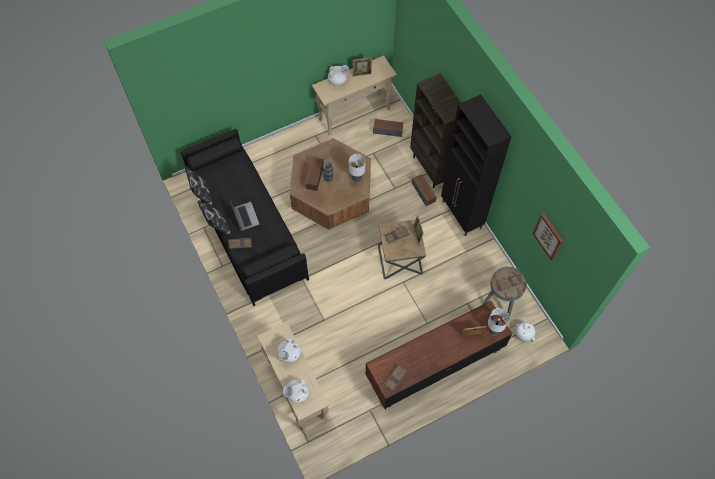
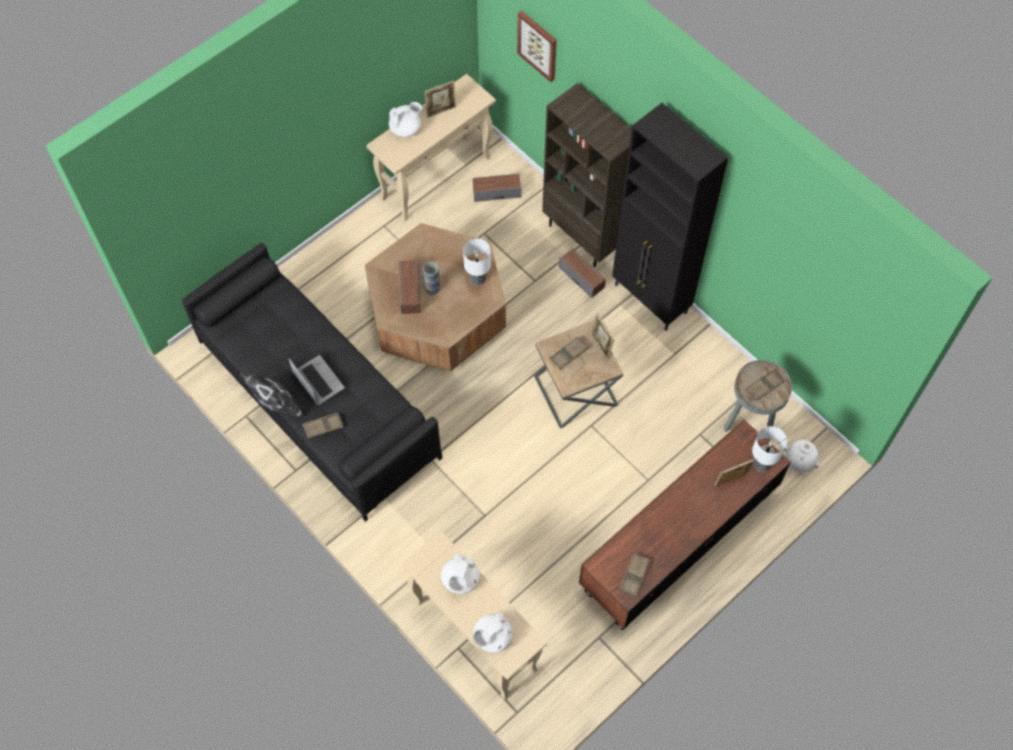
camera: 15 degrees left, 0 degrees up
pillow [185,167,213,206] -> none
picture [533,213,563,261] -> picture moved to [517,10,557,82]

